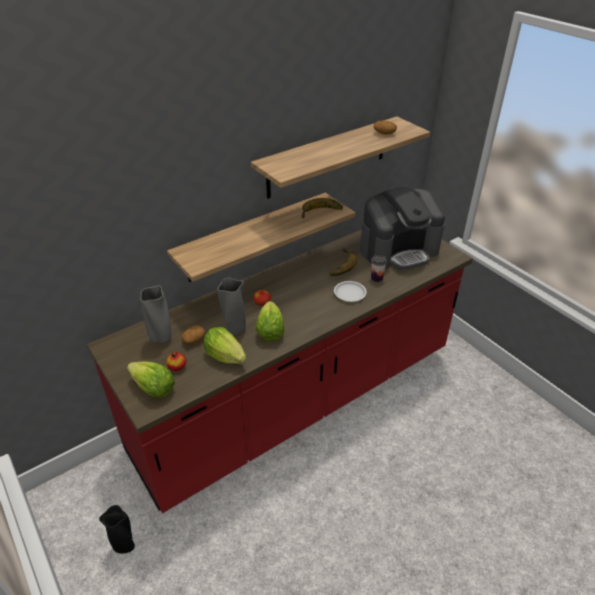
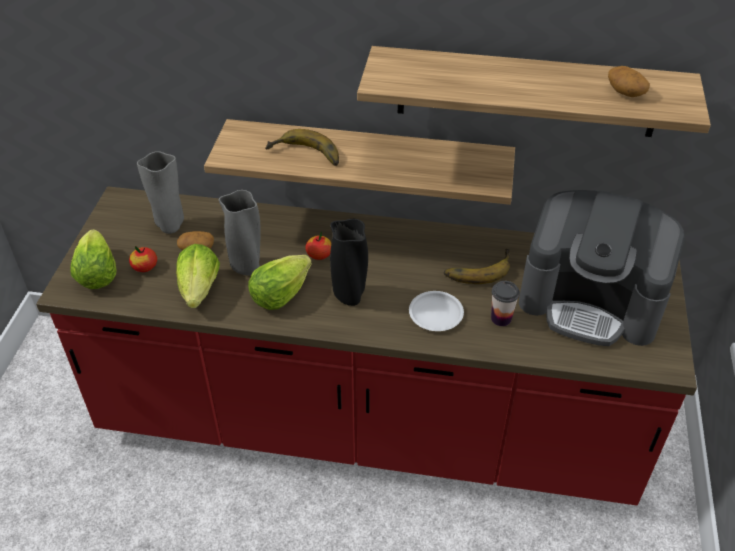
camera: 45 degrees right, 5 degrees up
black vase [99,505,135,554] -> black vase moved to [330,219,368,306]
banana [302,198,343,218] -> banana moved to [265,129,339,166]

